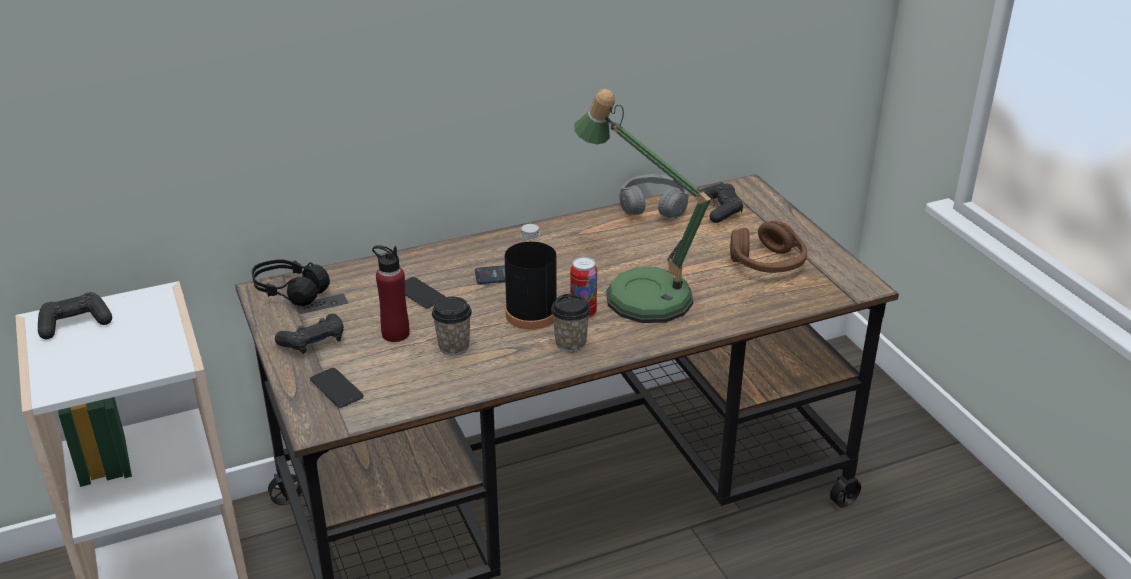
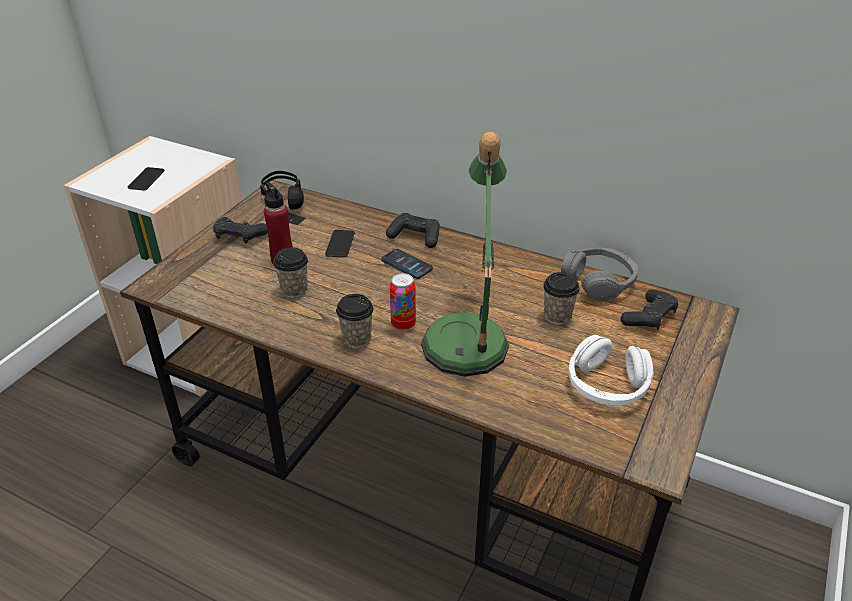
camera: 50 degrees right, 5 degrees up
black game controller [38,292,112,340] -> black game controller moved to [386,213,440,248]
phone [310,368,364,408] -> phone moved to [128,167,164,190]
black bottle [505,224,557,330] -> none
brown headphones [730,221,807,273] -> white headphones [568,335,653,405]
none -> cup [543,272,580,325]

